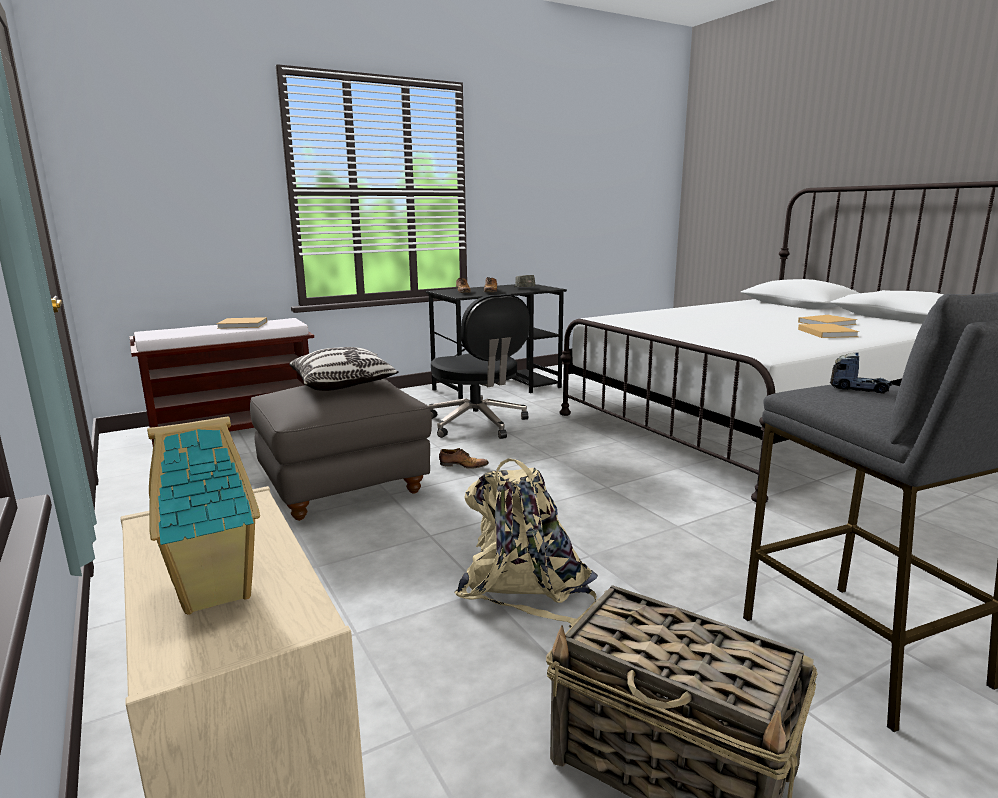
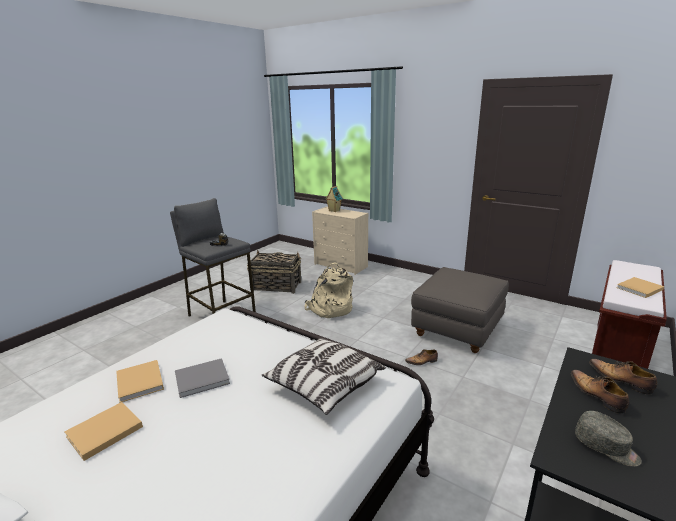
camera: 155 degrees right, 5 degrees up
pillow [289,347,399,391] -> pillow moved to [262,338,386,415]
black office chair [428,294,530,439] -> none
none -> grey book [175,358,230,398]

